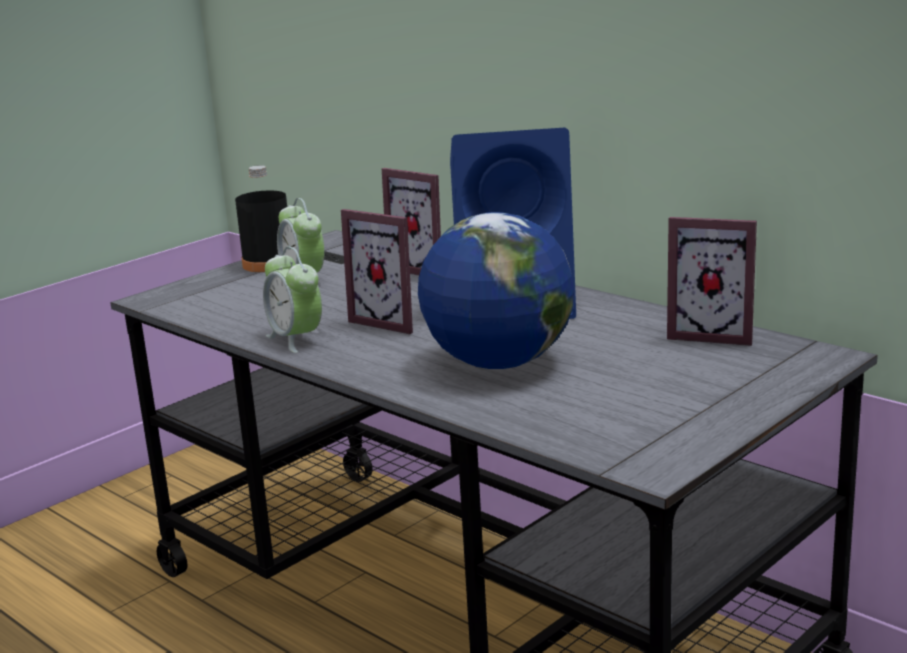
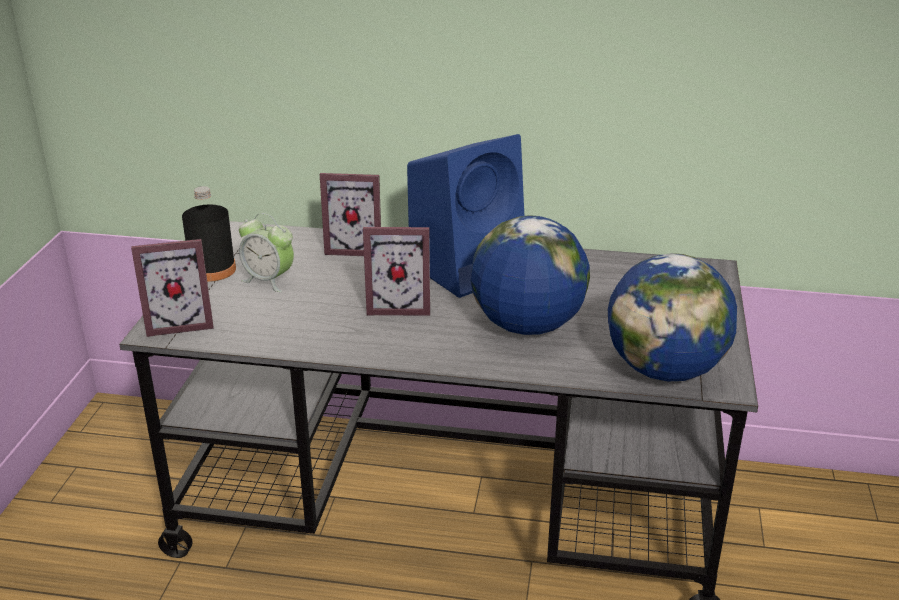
camera: 35 degrees left, 10 degrees up
alarm clock [263,247,322,353] -> none
picture frame [667,217,757,346] -> picture frame moved to [131,239,214,337]
none -> globe [608,253,737,381]

